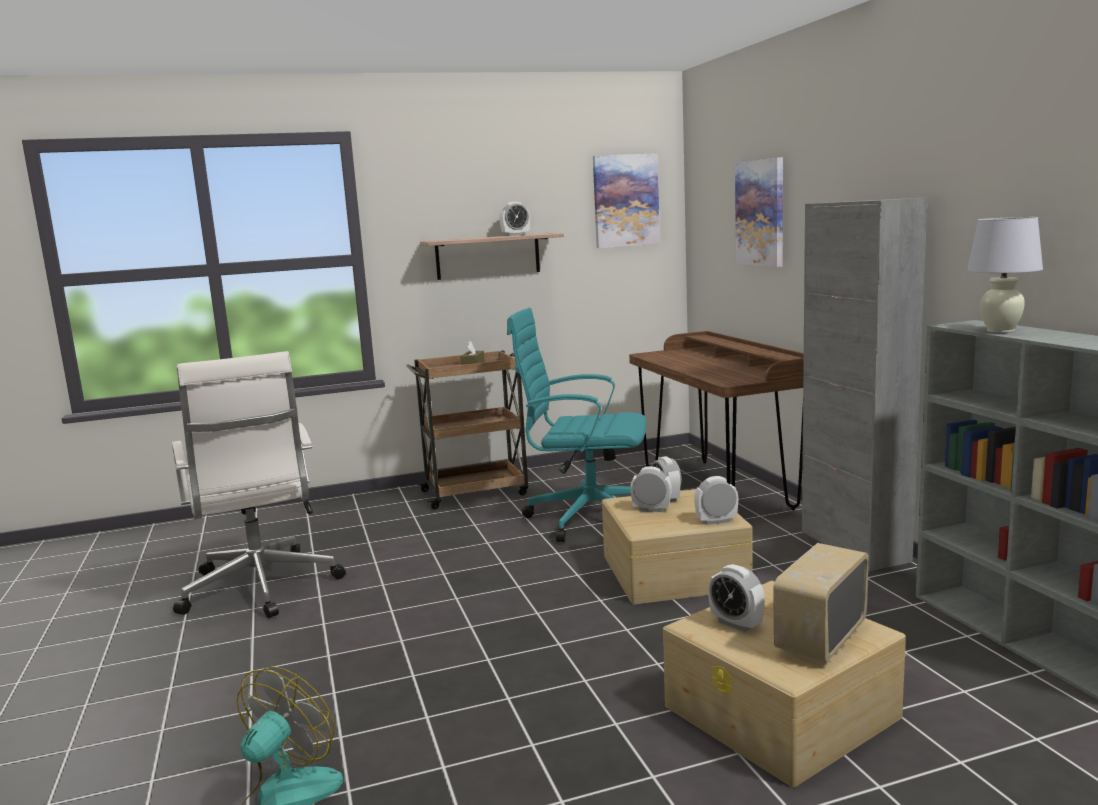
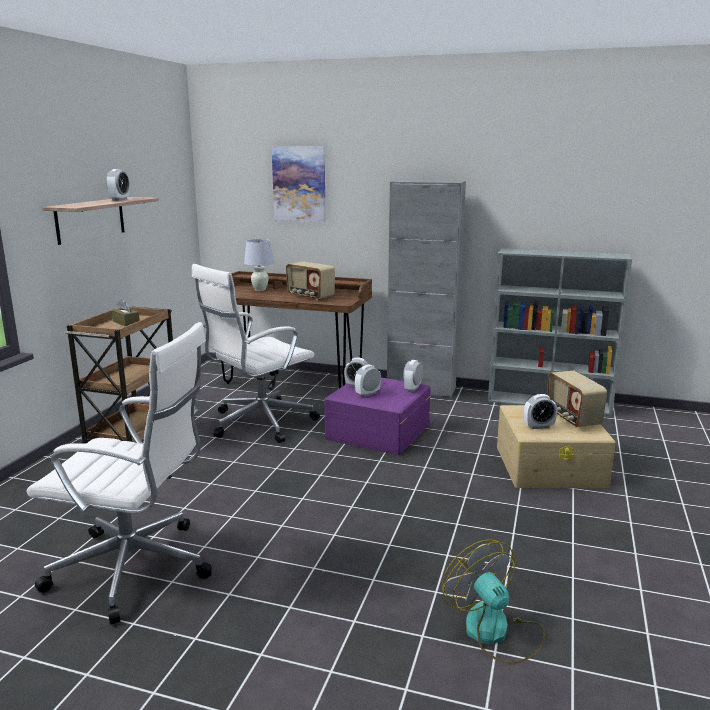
camera: 55 degrees left, 5 degrees up
turquoise office chair [507,308,647,542] -> white office chair [192,264,320,443]
picture [593,153,660,248] -> none
beige storage box [602,489,753,605] -> purple storage box [325,378,431,455]
white table lamp [967,217,1043,333] -> white table lamp moved to [244,239,274,291]
none -> radio [286,261,335,301]

